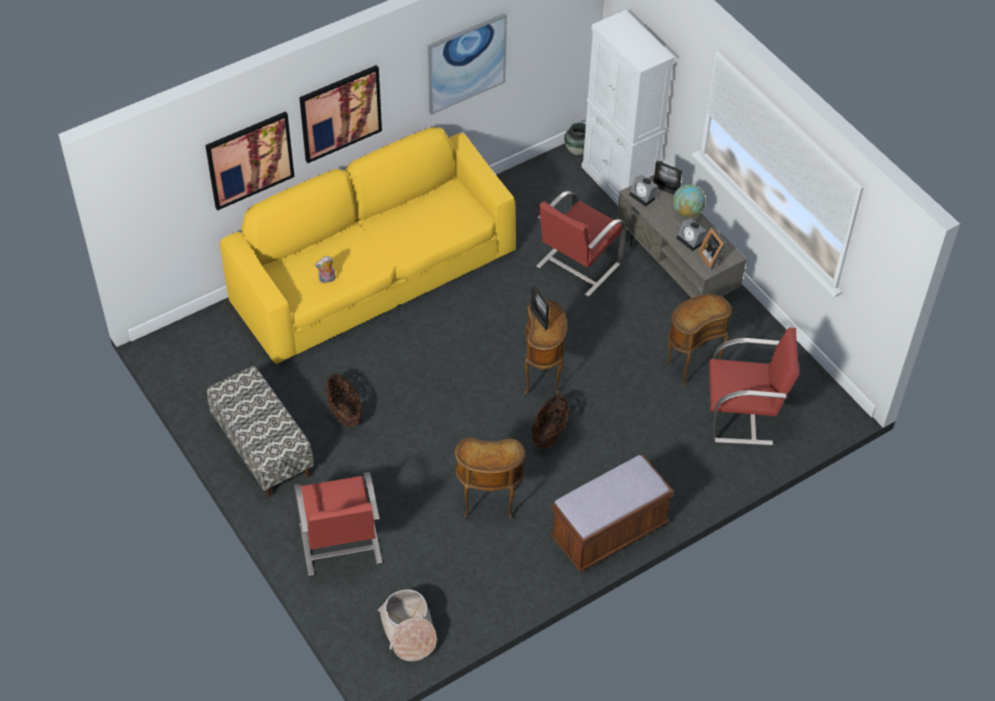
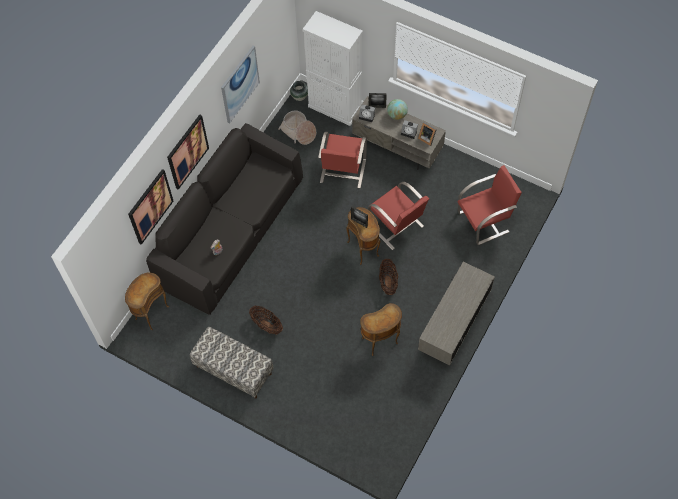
camera: 25 degrees left, 10 degrees up
yellow sofa [220,127,516,364] -> black sofa [146,123,303,315]
red armchair [294,472,382,576] -> red armchair moved to [368,182,429,250]
basket [378,589,437,661] -> basket moved to [278,110,316,145]
brown bench [550,455,673,572] -> grey tv stand [418,262,495,366]
brown side table [666,294,732,387] -> brown side table moved to [125,273,169,330]

